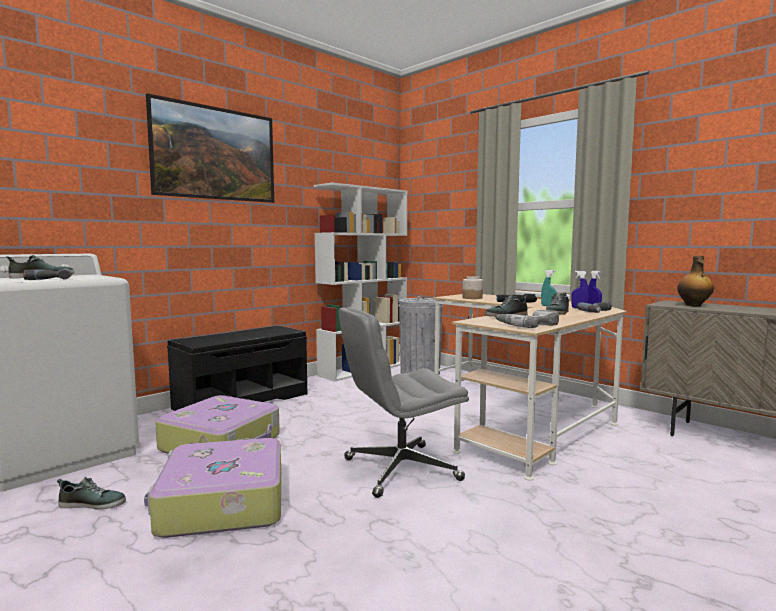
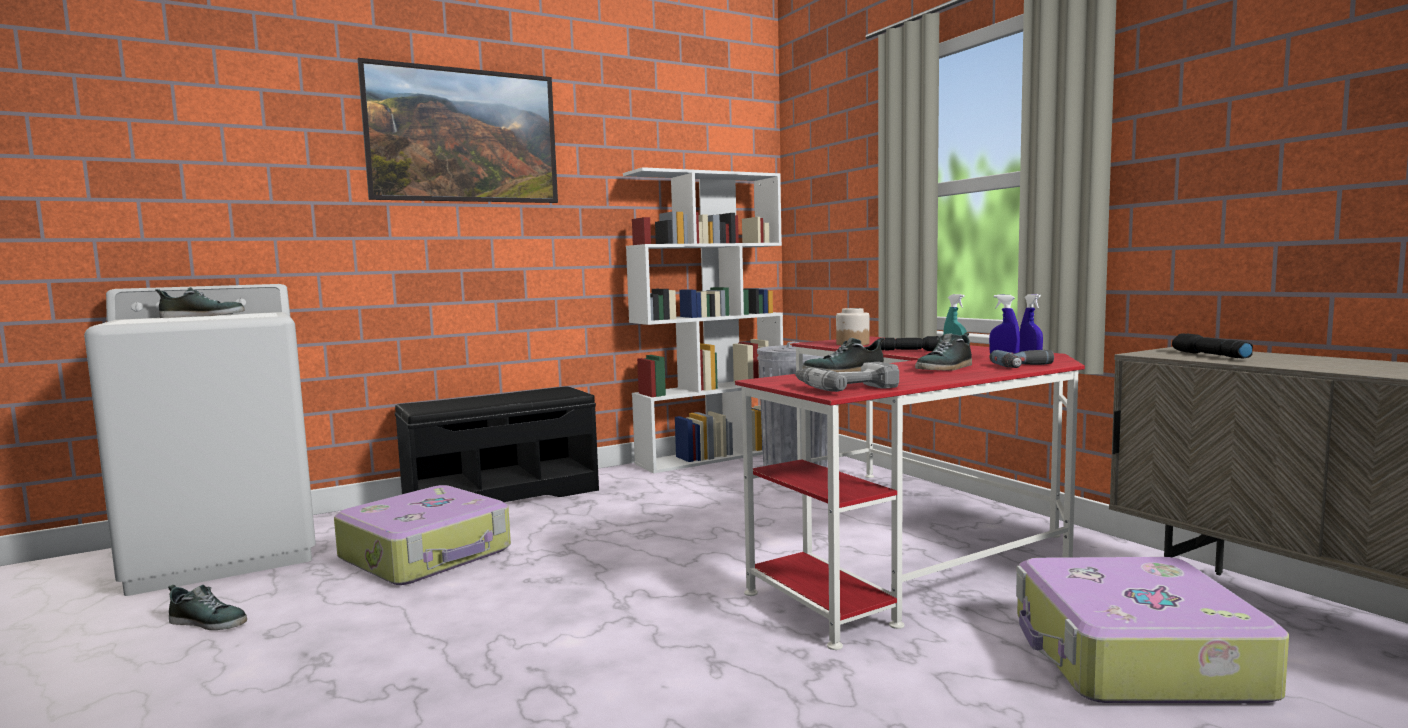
camera: 15 degrees right, 0 degrees up
power drill [23,269,72,280] -> none
suitcase [144,438,281,538] -> suitcase moved to [1016,557,1289,704]
grey office chair [339,307,469,498] -> none
beige desk [433,294,627,481] -> red desk [735,336,1085,650]
bottle [677,256,714,307] -> black flashlight [1172,333,1253,358]

